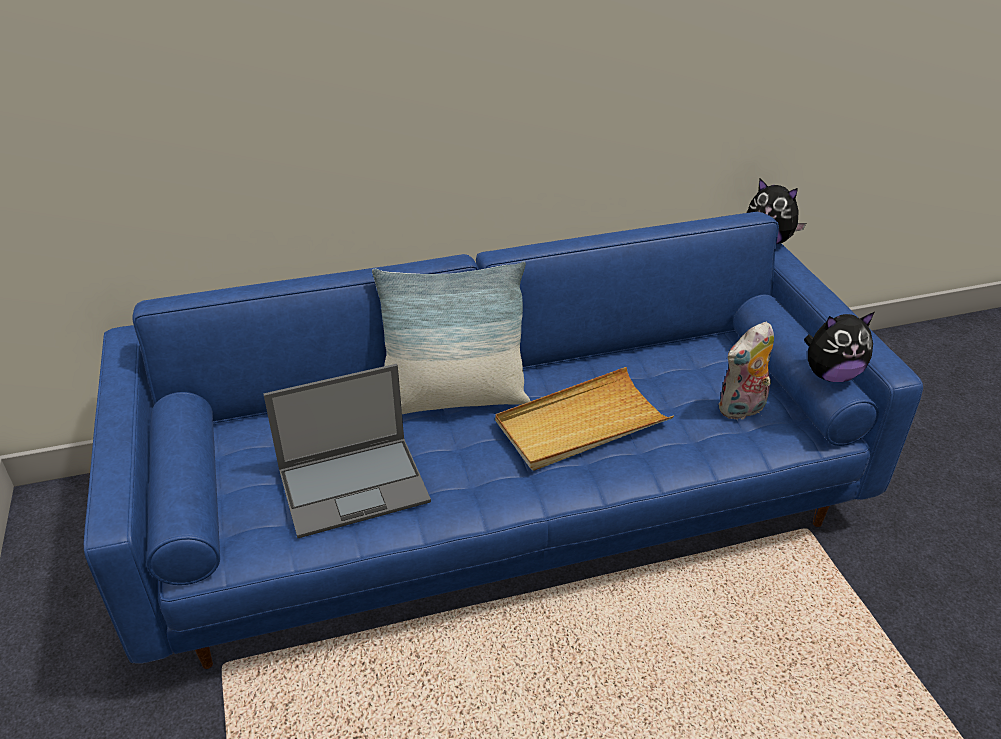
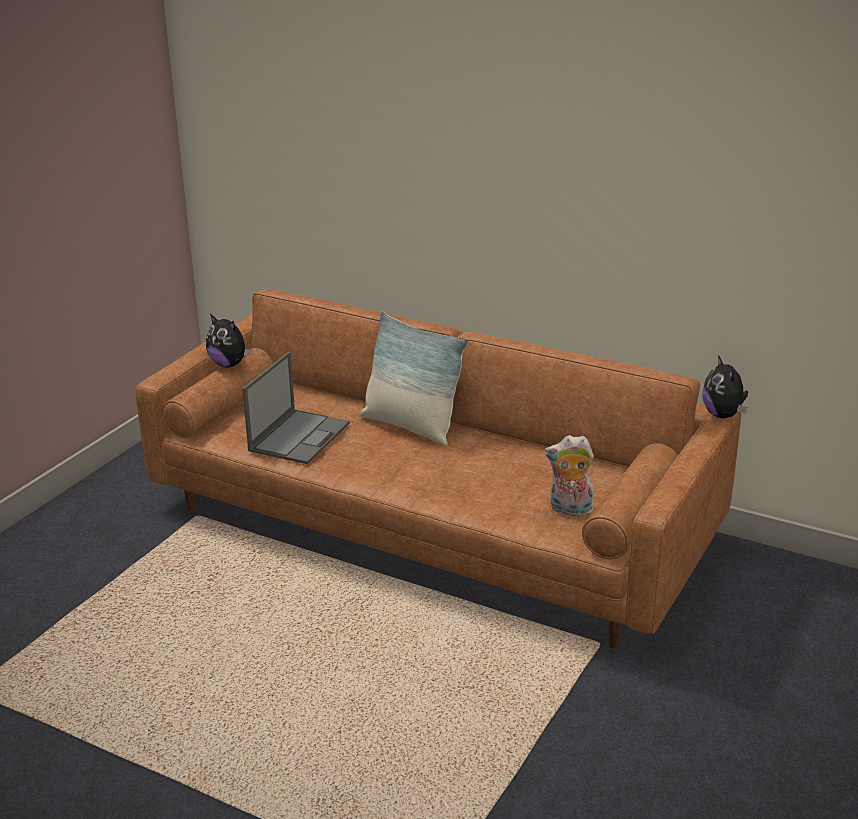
camera: 45 degrees right, 10 degrees down
blue sofa [84,212,923,669] -> brown sofa [136,289,741,649]
laptop [263,364,431,538] -> laptop turned 90 degrees counterclockwise [242,352,350,464]
beige tray [495,367,674,470] -> none
plush toy [804,312,875,382] -> plush toy moved to [206,314,253,368]

